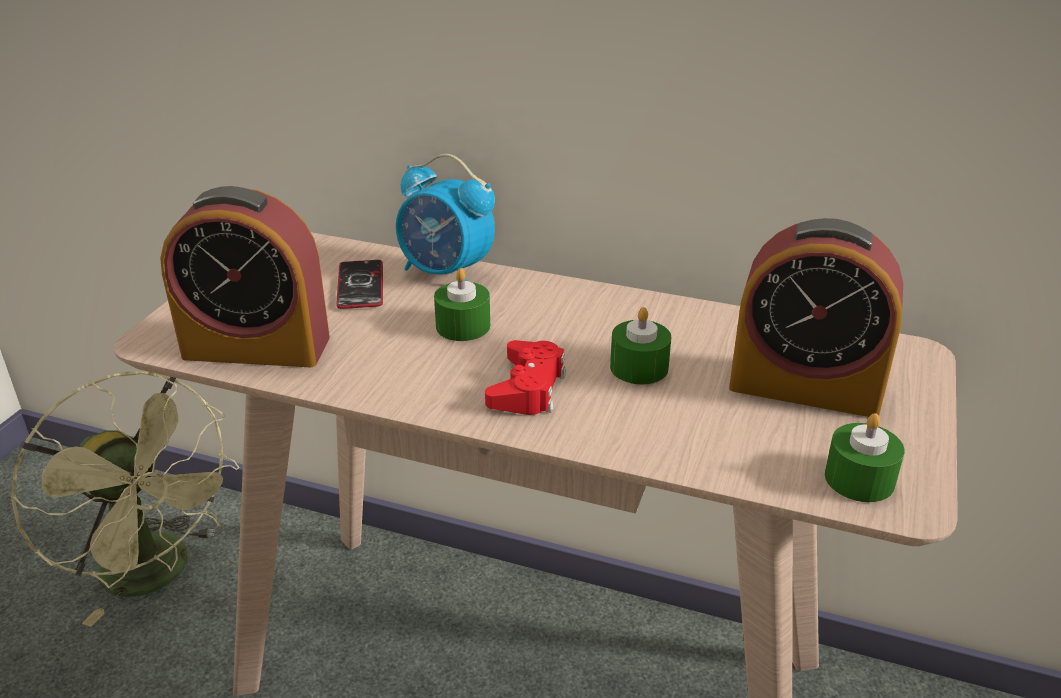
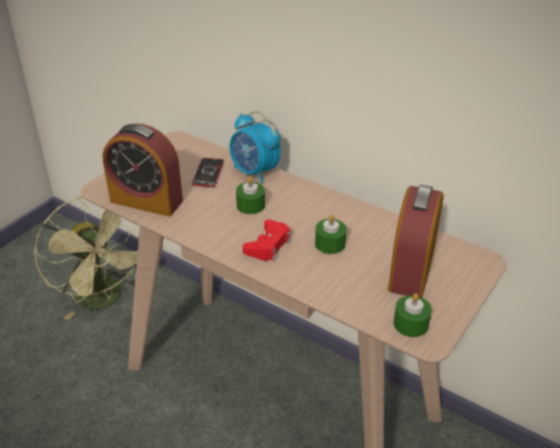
camera: 15 degrees right, 5 degrees up
alarm clock [729,218,903,417] -> alarm clock turned 75 degrees clockwise [388,185,444,298]

